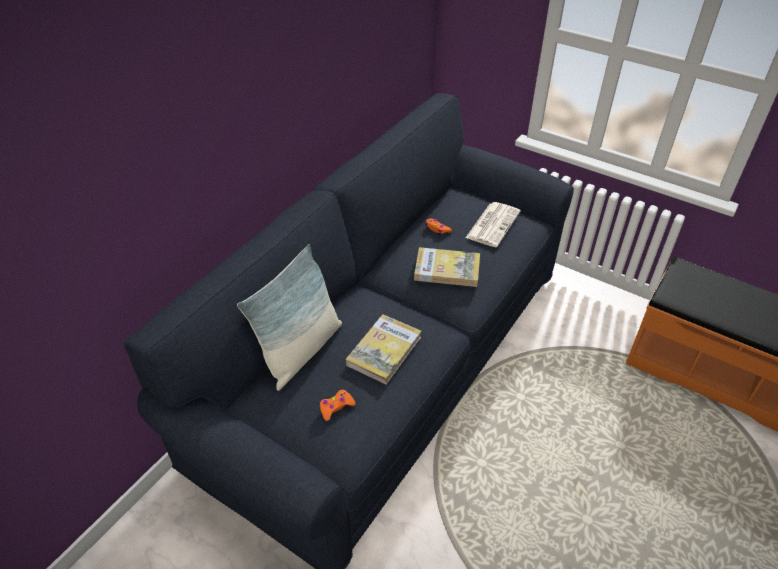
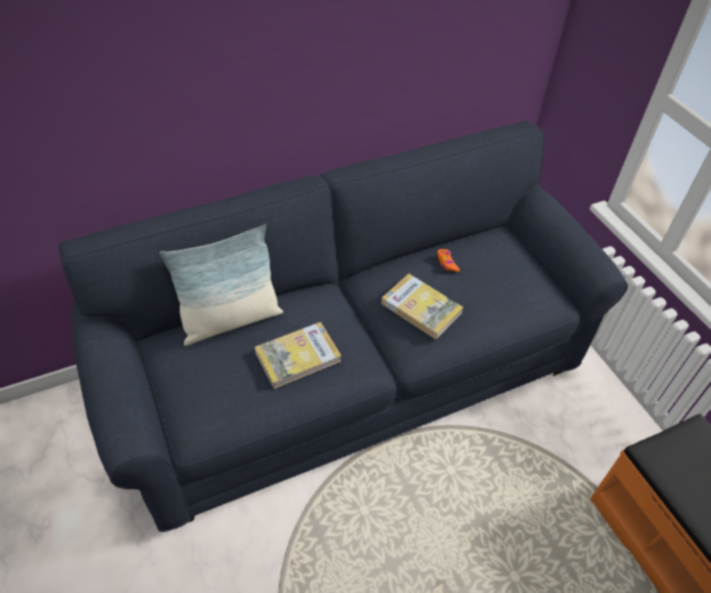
camera: 30 degrees right, 5 degrees up
orange game controller [319,389,356,421] -> none
newspaper [466,202,521,247] -> none

